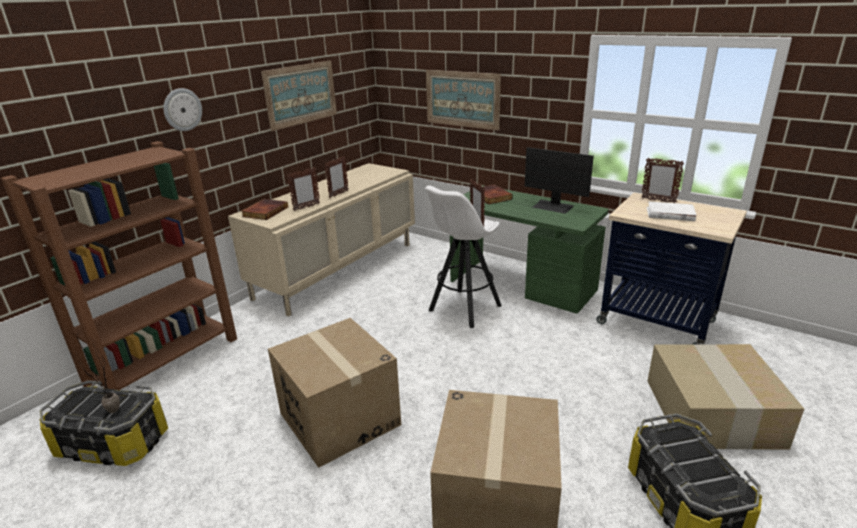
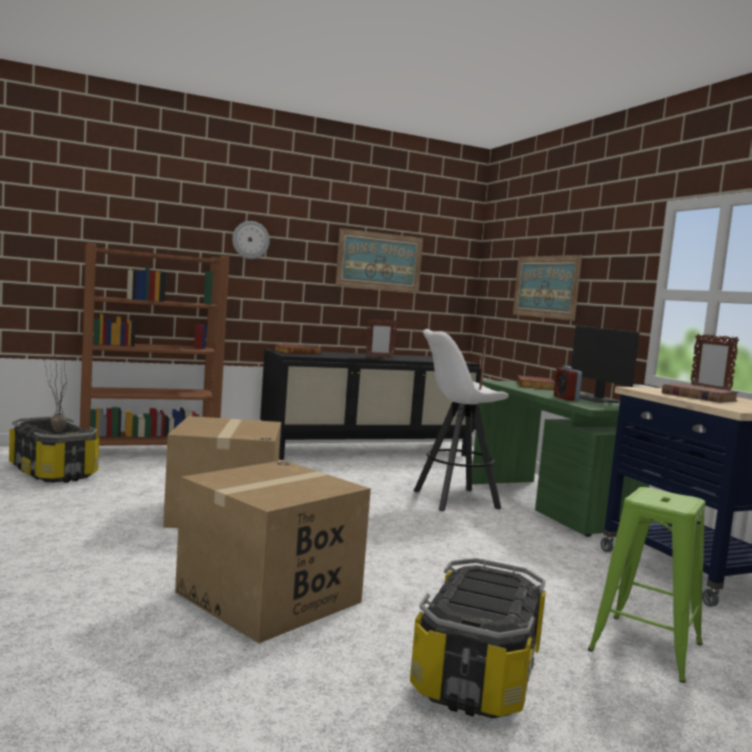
camera: 30 degrees right, 20 degrees down
beige cabinet [228,163,415,316] -> black cabinet [260,349,481,460]
picture frame [287,167,320,211] -> none
white book [647,202,696,221] -> brown book [662,383,738,403]
cardboard box [648,344,804,450] -> green stool [588,487,705,683]
none -> alarm clock [554,366,582,401]

